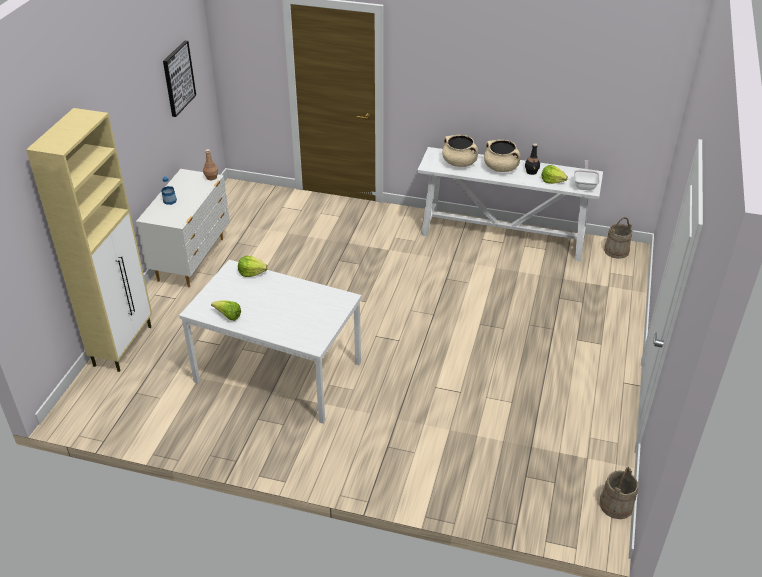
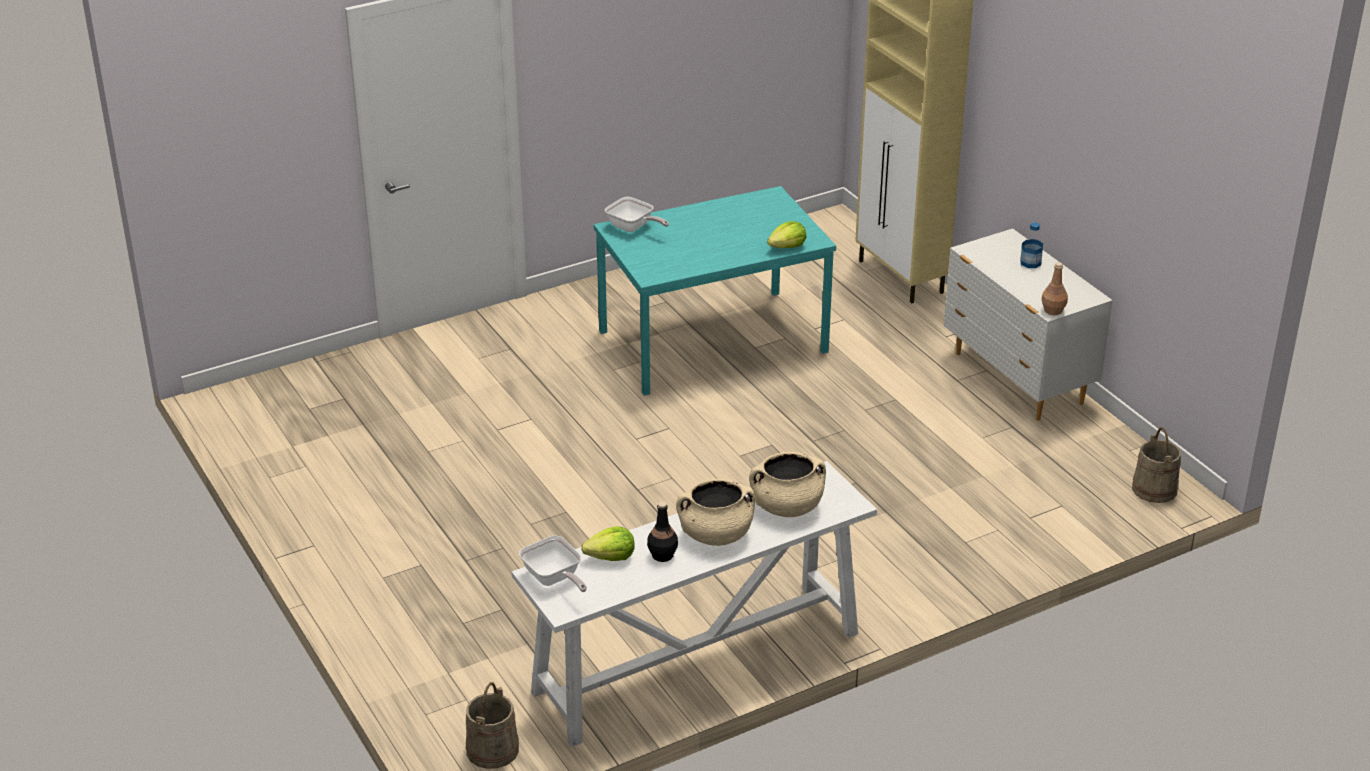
camera: 135 degrees right, 5 degrees down
picture [163,41,196,117] -> none
white dining table [179,260,362,424] -> turquoise dining table [594,186,836,396]
lettuce [211,300,241,321] -> none
beige bucket [600,467,638,519] -> beige bucket moved to [1132,427,1181,503]
none -> frying pan [605,197,669,232]

